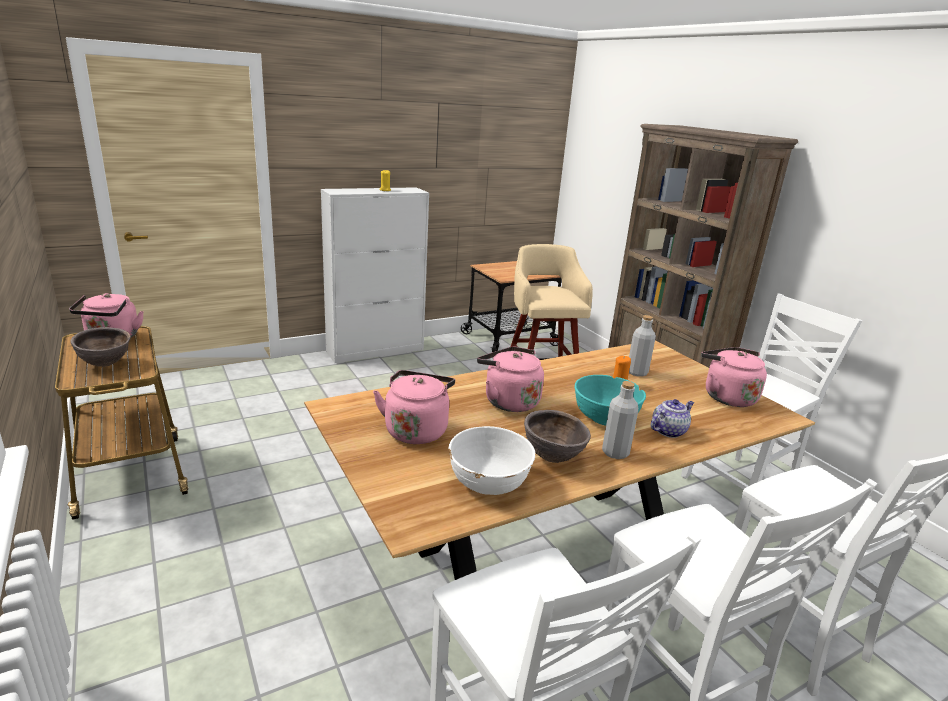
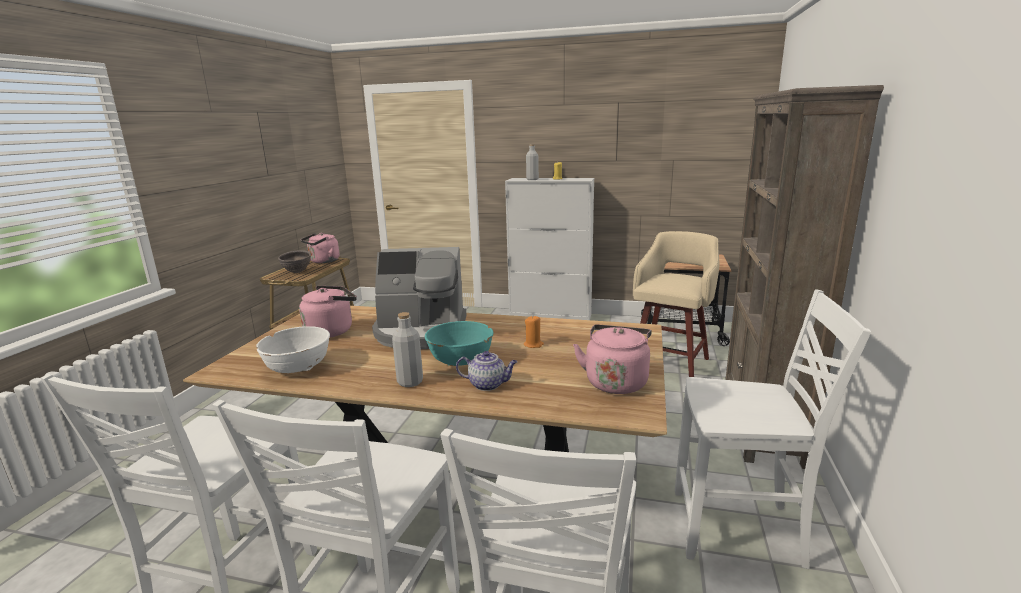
camera: 45 degrees right, 5 degrees down
pink kettle [477,347,544,412] -> coffee machine [372,247,466,349]
brown bowl [524,410,591,463] -> none
grey bottle [629,315,656,377] -> grey bottle moved to [526,144,539,180]

